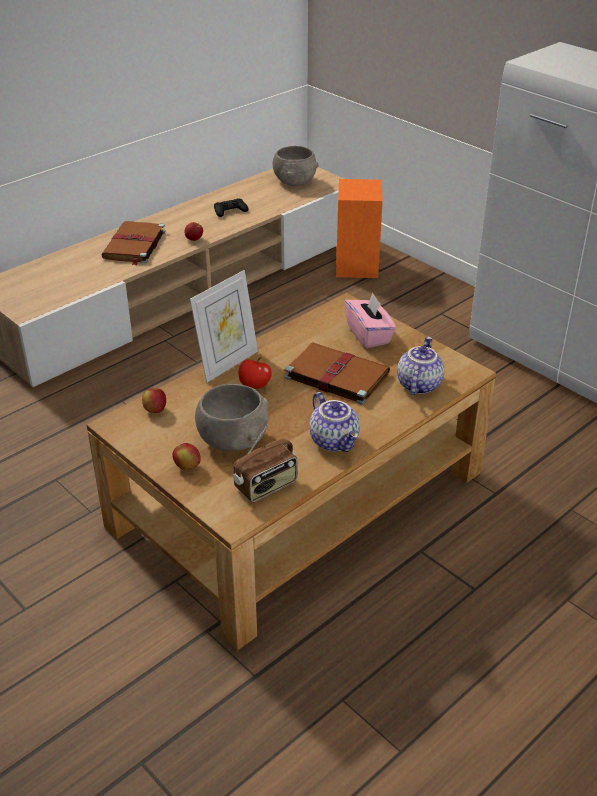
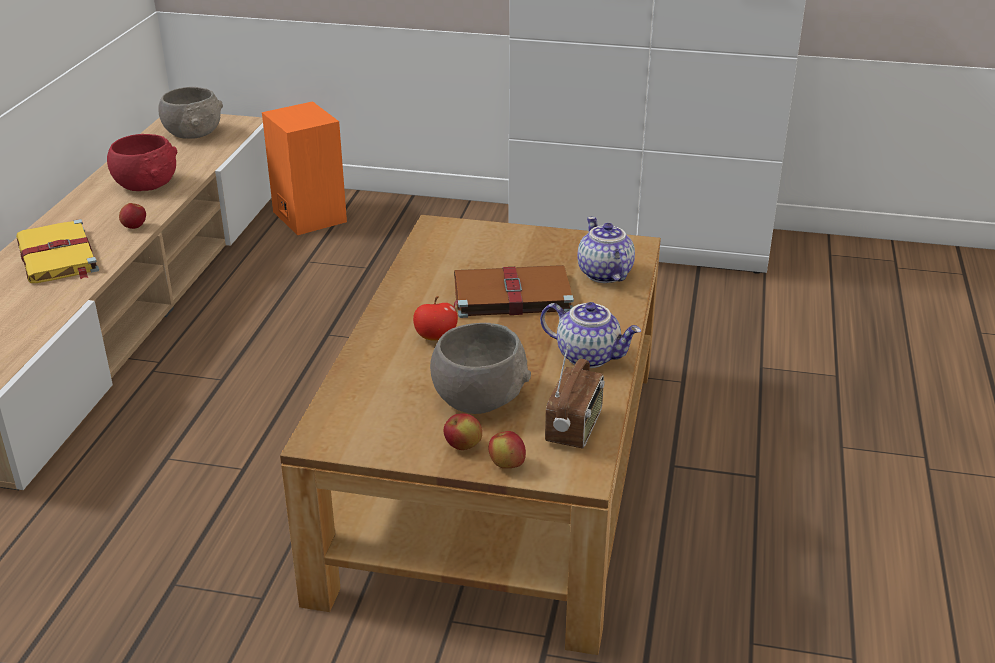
camera: 35 degrees left, 5 degrees down
brown book [101,221,165,265] -> yellow book [16,219,99,283]
apple [142,388,166,413] -> apple moved to [489,431,526,468]
picture frame [190,270,258,382] -> none
black game controller [214,199,249,217] -> red bowl [107,134,177,191]
pink tissue box [345,293,396,348] -> none

